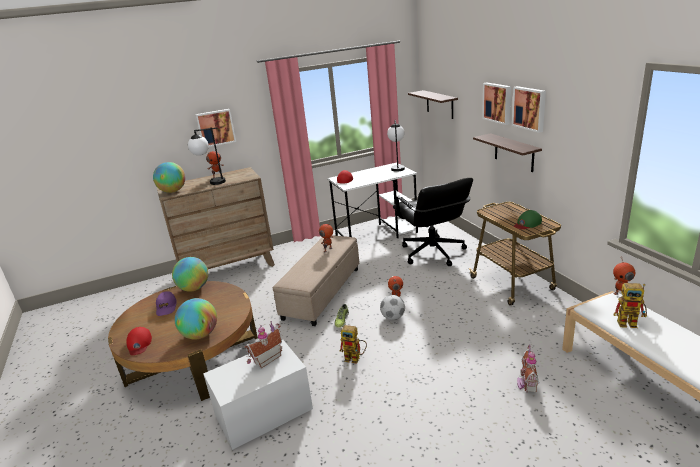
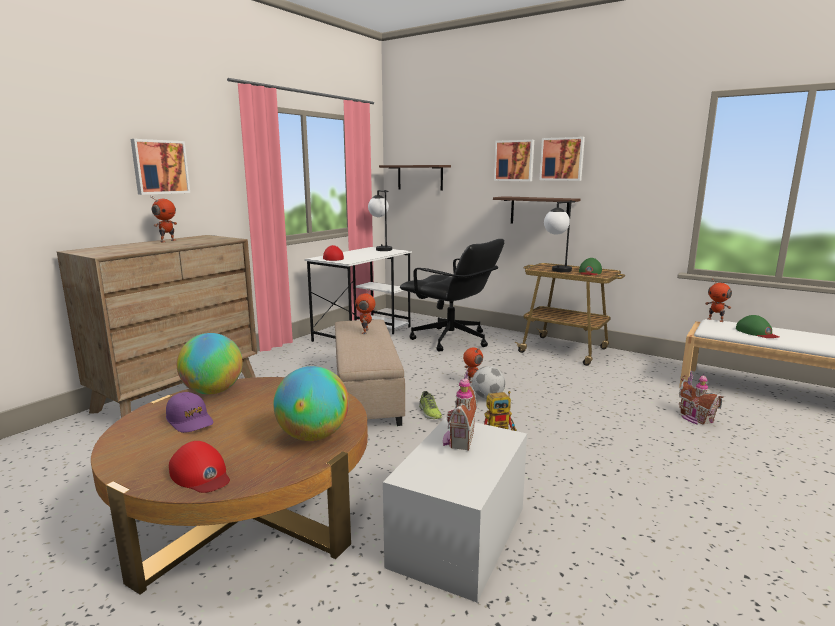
camera: 35 degrees left, 10 degrees down
globe [153,162,185,193] -> none
table lamp [188,127,226,185] -> table lamp moved to [544,200,575,272]
toy robot [613,283,647,328] -> green cap [736,315,779,338]

